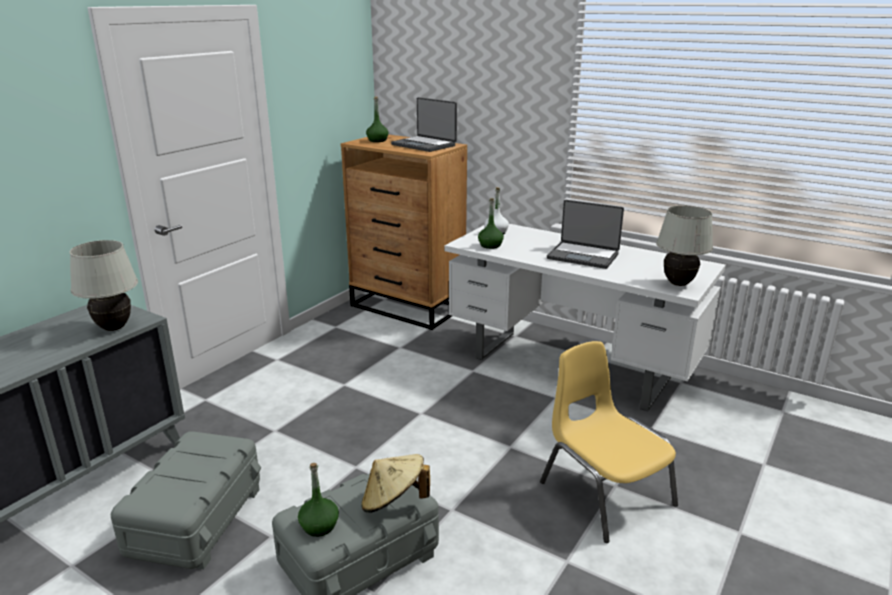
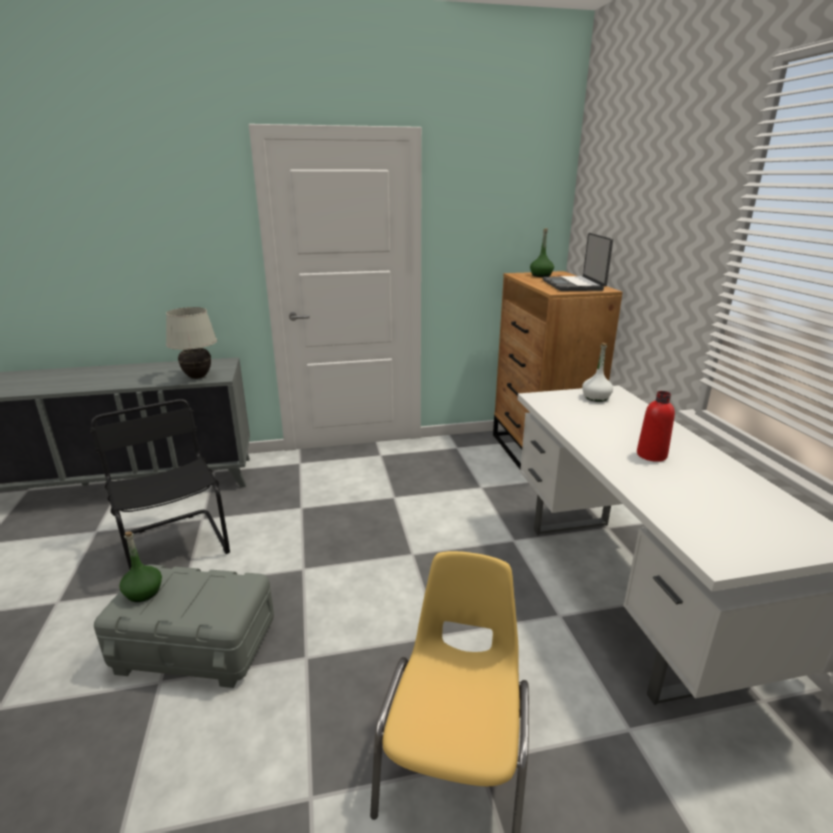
camera: 45 degrees right, 0 degrees up
grey storage box [111,431,261,569] -> black chair [90,399,230,570]
beige hat [361,454,430,513] -> none
green bottle [478,198,504,249] -> none
laptop [547,200,624,269] -> red bottle [637,391,675,462]
white table lamp [656,205,713,286] -> none

